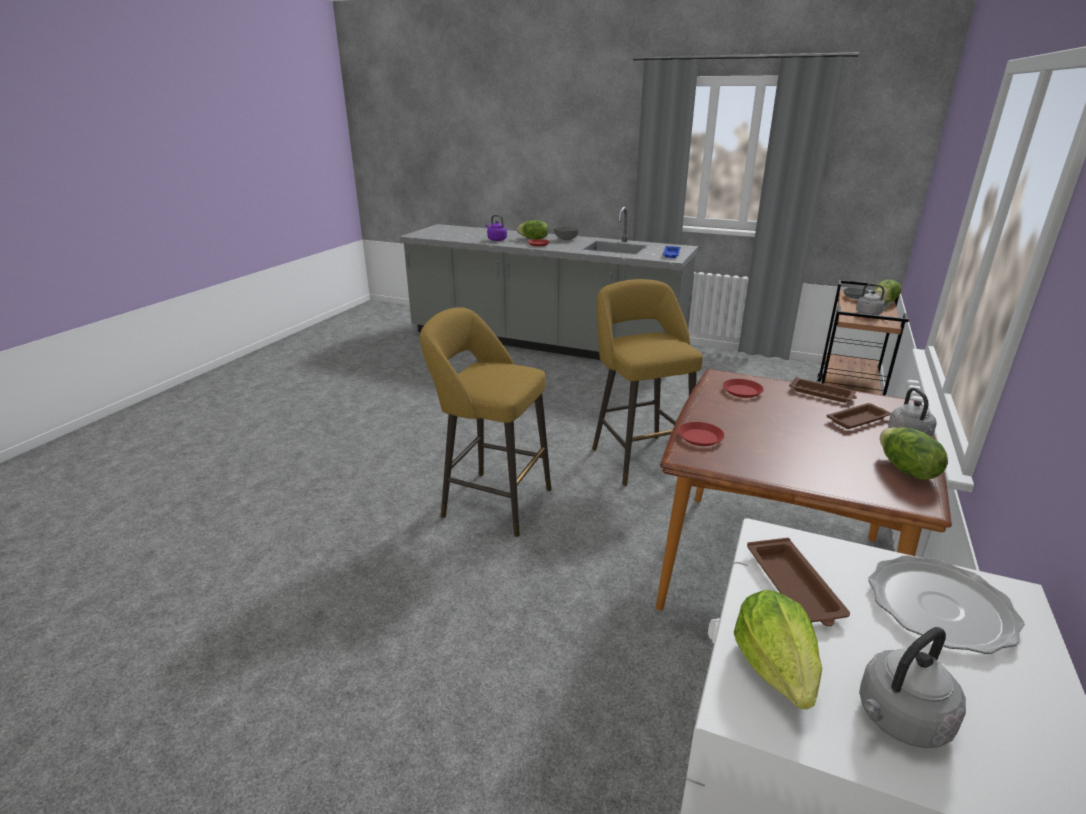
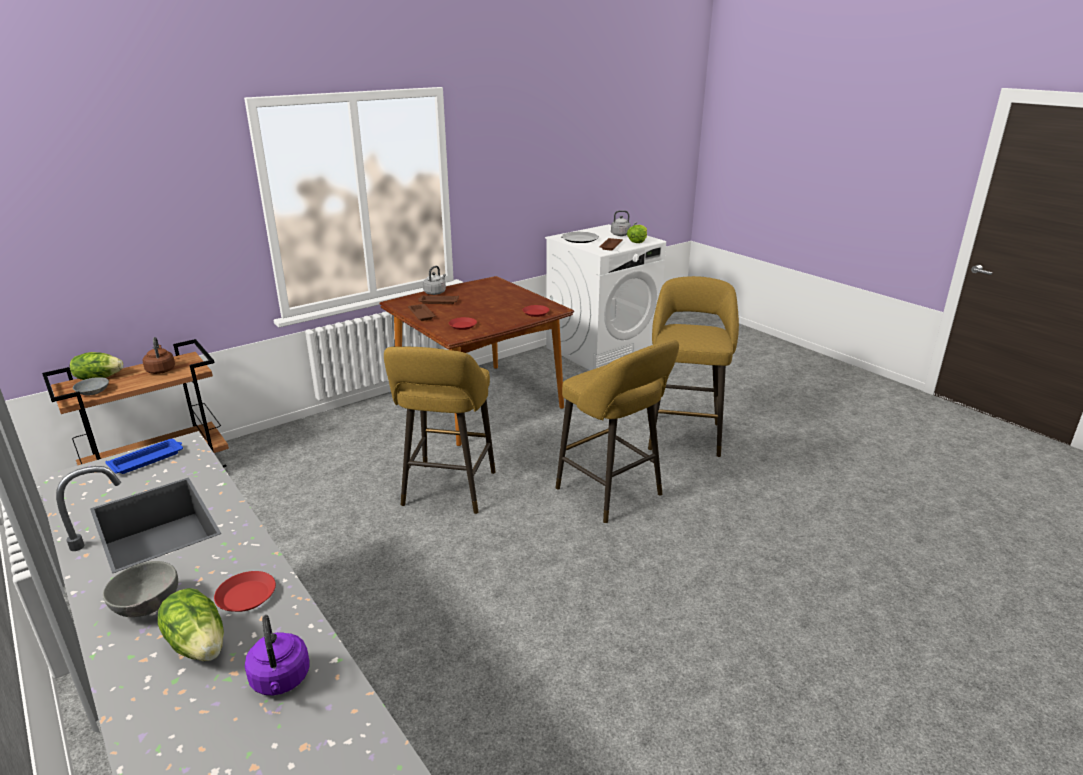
camera: 150 degrees left, 0 degrees up
grey kettle [856,284,893,315] -> brown kettle [142,337,175,374]
lettuce [880,427,948,480] -> none
none -> yellow stool [648,276,739,457]

